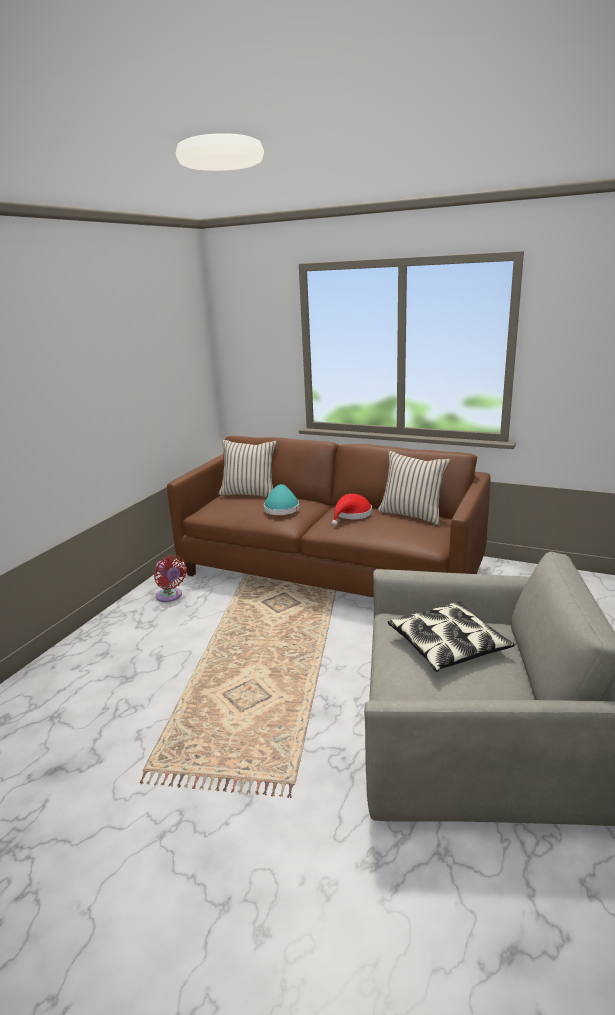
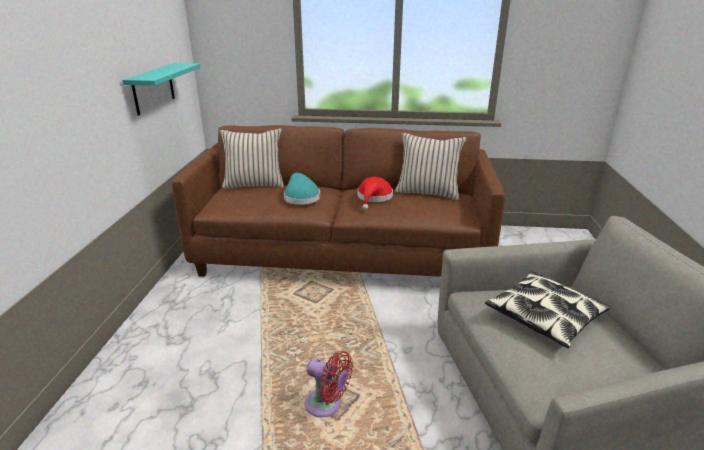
camera: 20 degrees left, 5 degrees up
red fan [154,555,187,602] -> red fan moved to [305,351,353,417]
none -> turquoise shelf [122,63,201,116]

